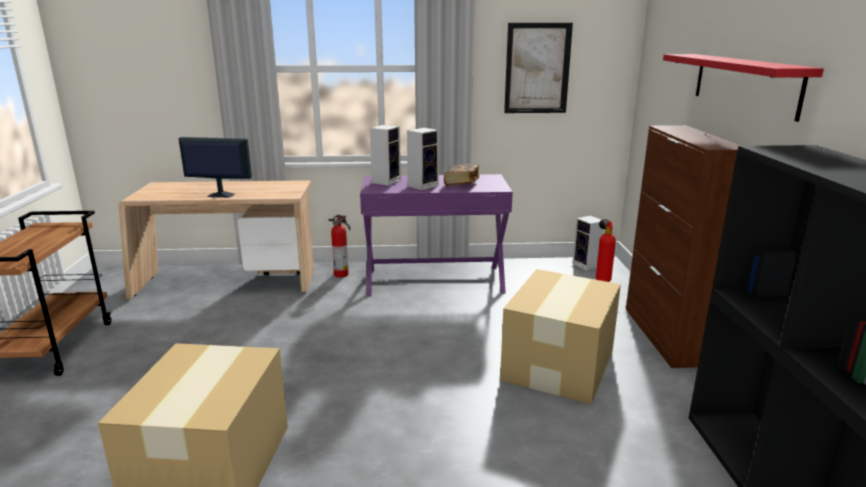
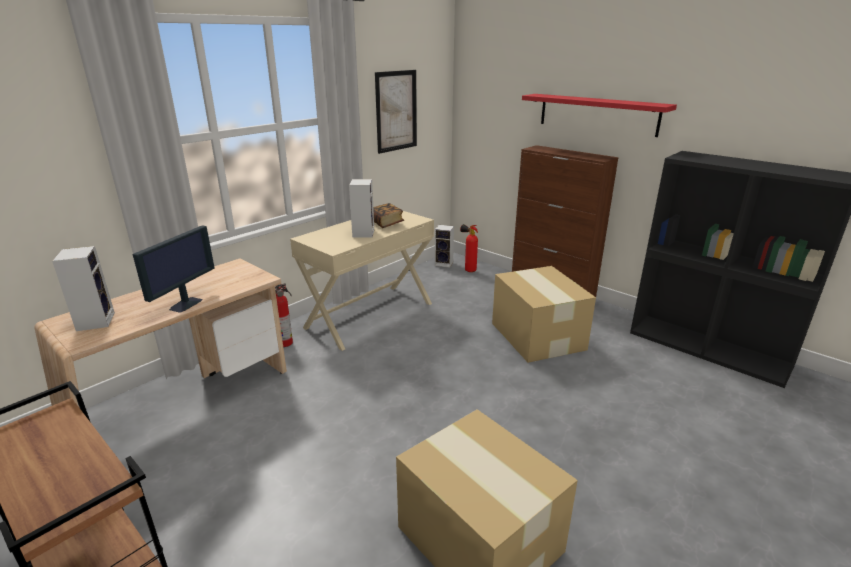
camera: 45 degrees left, 5 degrees up
monitor [178,137,252,198] -> monitor turned 150 degrees clockwise [133,225,215,313]
purple desk [360,174,513,297] -> beige desk [290,211,434,351]
speaker [370,125,401,186] -> speaker moved to [52,246,115,331]

